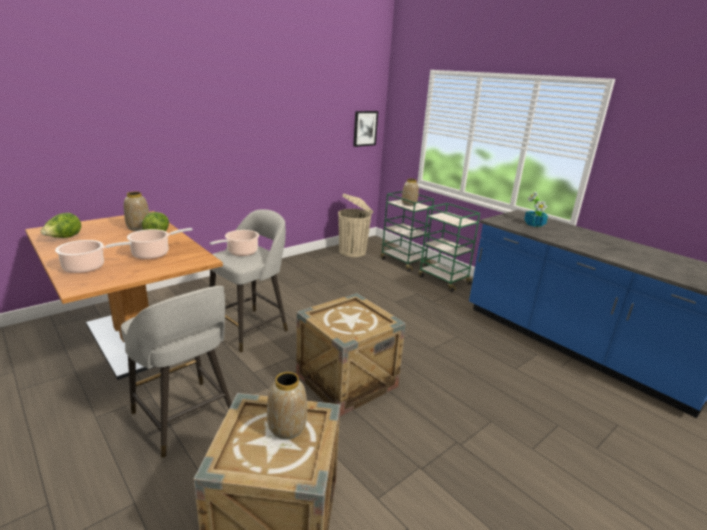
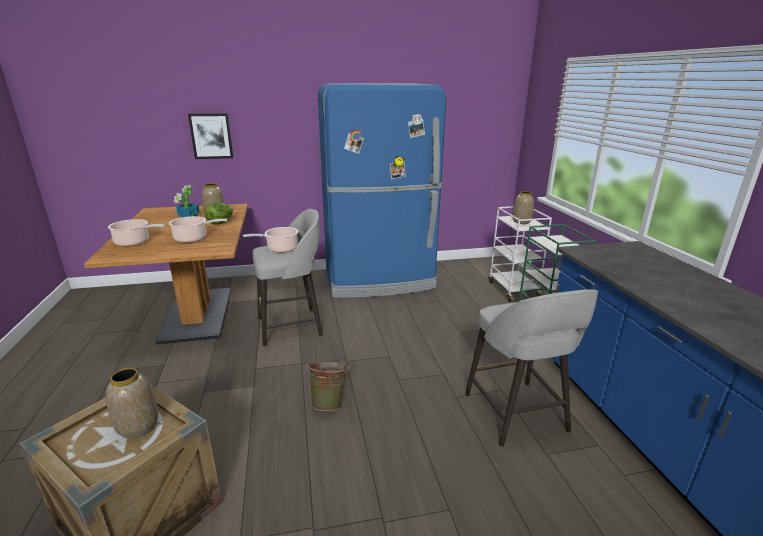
camera: 30 degrees right, 0 degrees up
lettuce [40,213,81,238] -> none
grey stool [121,286,232,458] -> grey stool moved to [465,289,598,447]
crate [296,293,406,416] -> green bucket [306,362,350,411]
beige trash can [338,193,373,257] -> none
picture [353,111,378,147] -> picture moved to [188,113,234,159]
green cart [381,191,434,272] -> white cart [488,206,552,301]
potted plant [524,192,548,227] -> potted plant moved to [174,185,200,218]
none -> blue fridge [318,83,446,298]

